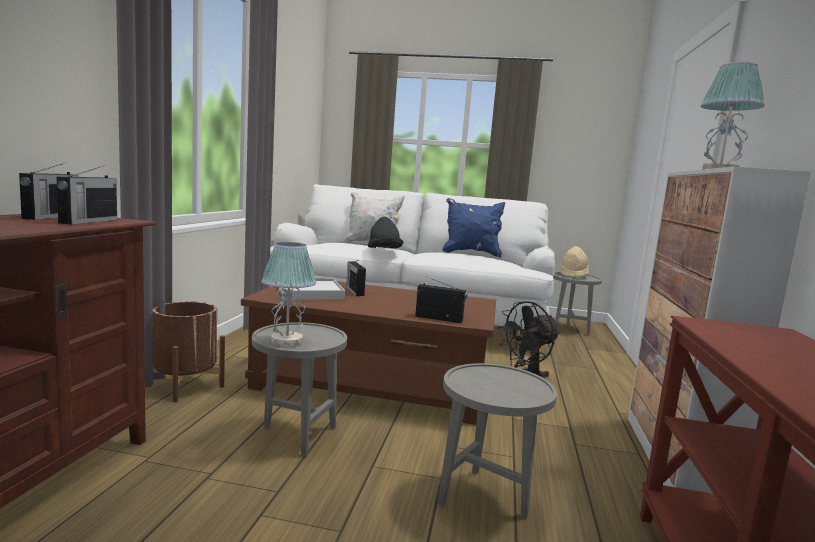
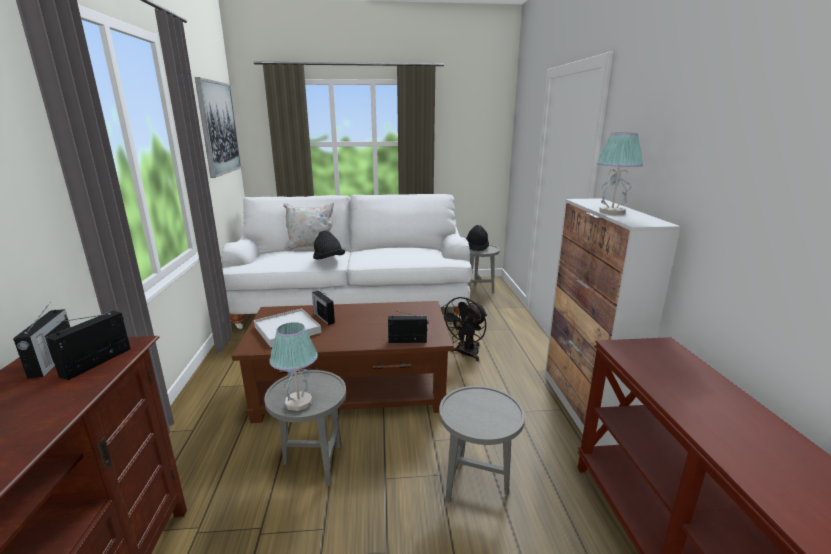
camera: 15 degrees left, 10 degrees up
radio [57,165,117,225] -> radio turned 150 degrees counterclockwise [46,311,131,380]
brown planter [146,301,225,402] -> none
blue pillow [442,198,505,258] -> none
beige hat [560,246,589,278] -> black hat [466,225,489,251]
none -> picture [195,77,241,178]

